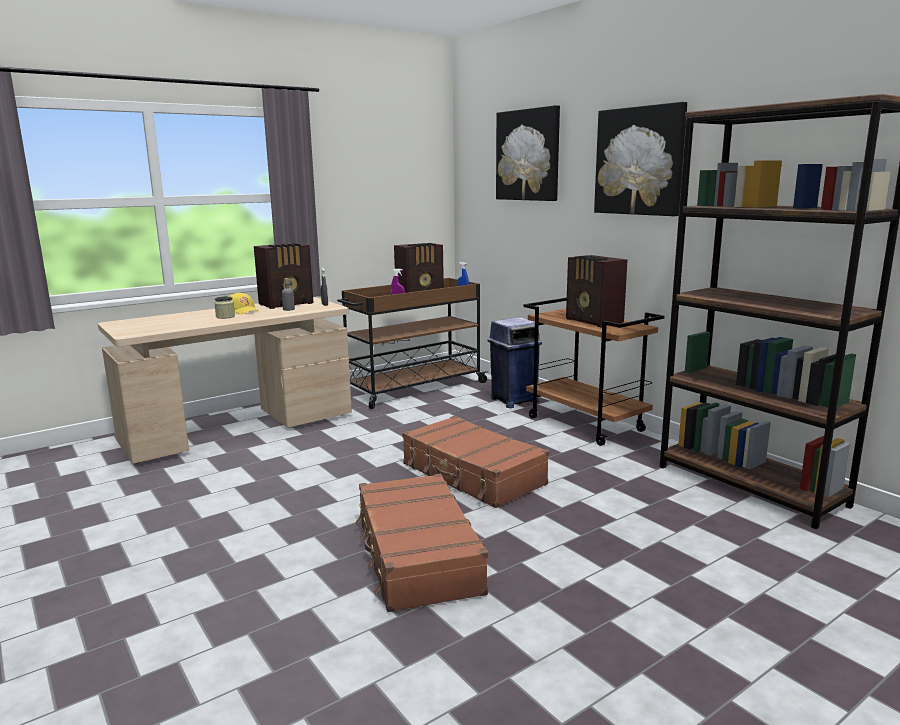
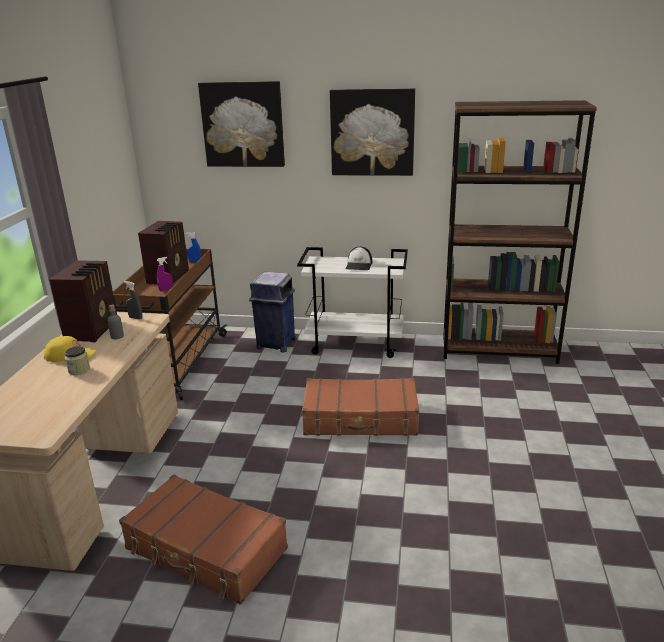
camera: 45 degrees left, 10 degrees up
brown suitcase [355,474,488,612] -> brown suitcase moved to [119,475,288,605]
brown cart [523,298,664,446] -> white cart [297,247,408,358]
radio [566,255,627,327] -> cap [346,247,372,270]

